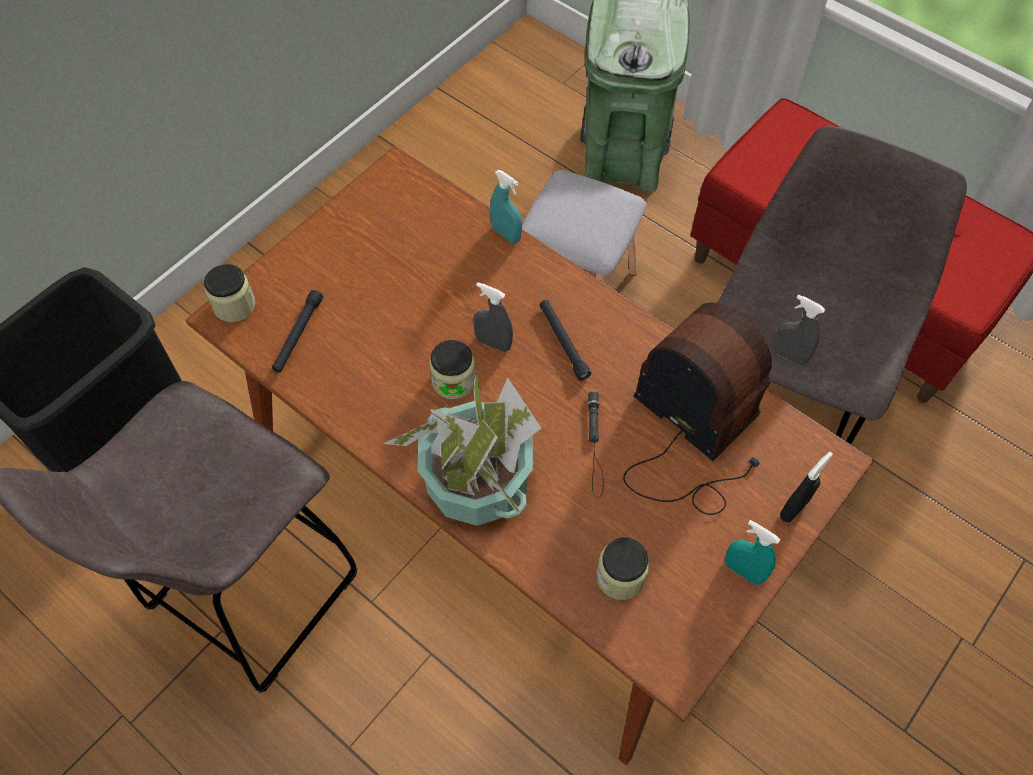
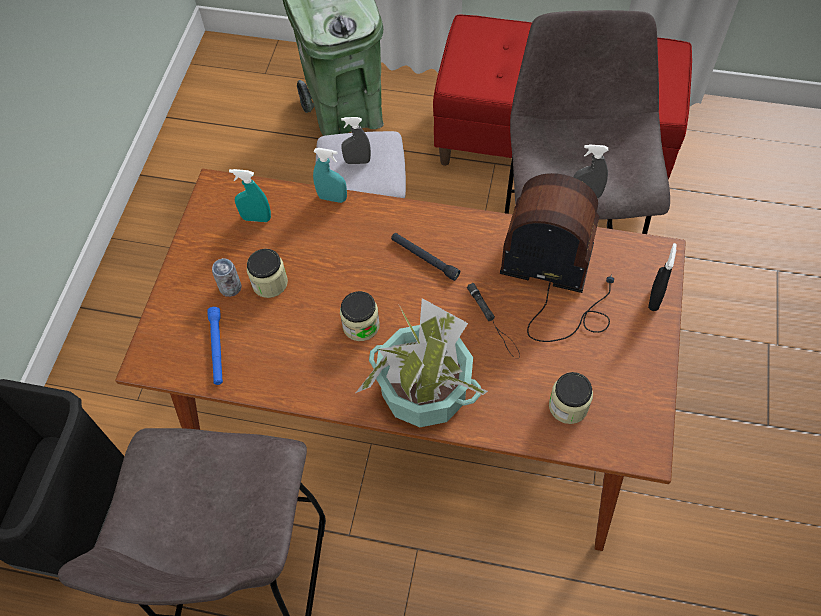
camera: 25 degrees left, 0 degrees up
jar [204,264,256,322] -> jar moved to [247,249,288,298]
black flashlight [272,290,323,372] -> blue flashlight [207,307,223,385]
grey spray bottle [473,282,513,352] -> grey spray bottle moved to [341,117,371,164]
turquoise spray bottle [725,520,781,585] -> turquoise spray bottle moved to [229,169,271,222]
none -> can [212,258,242,297]

